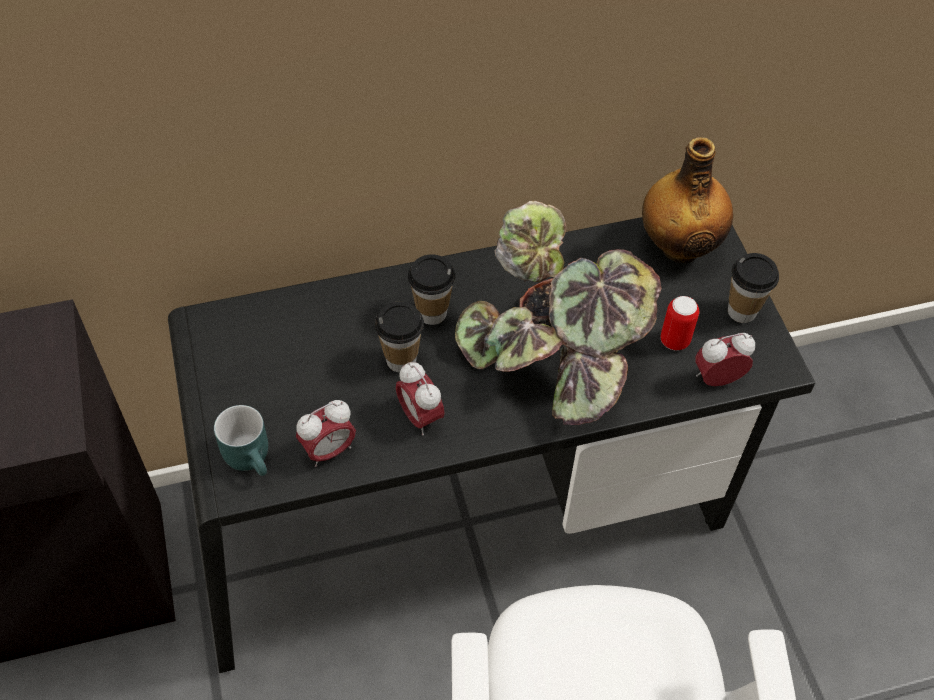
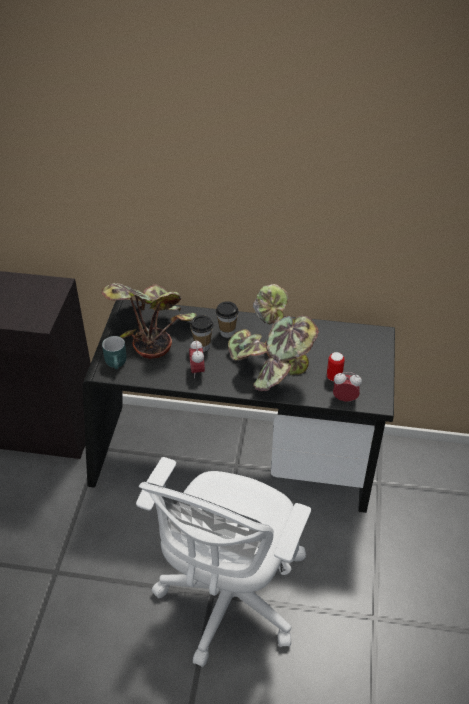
camera: 25 degrees right, 10 degrees down
alarm clock [296,400,356,467] -> none
bottle [642,137,733,263] -> none
cup [728,253,779,323] -> none
none -> potted plant [101,283,197,359]

